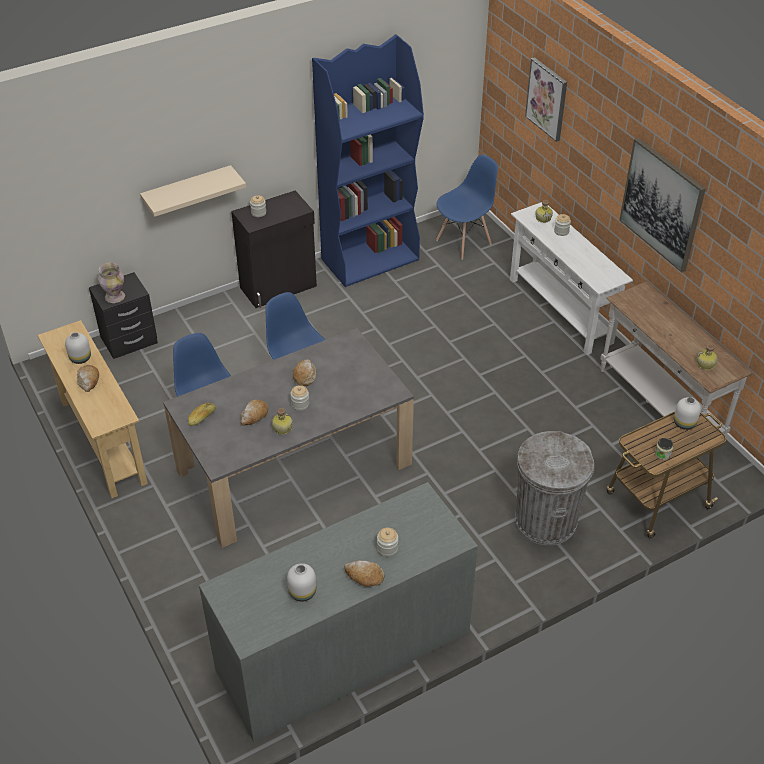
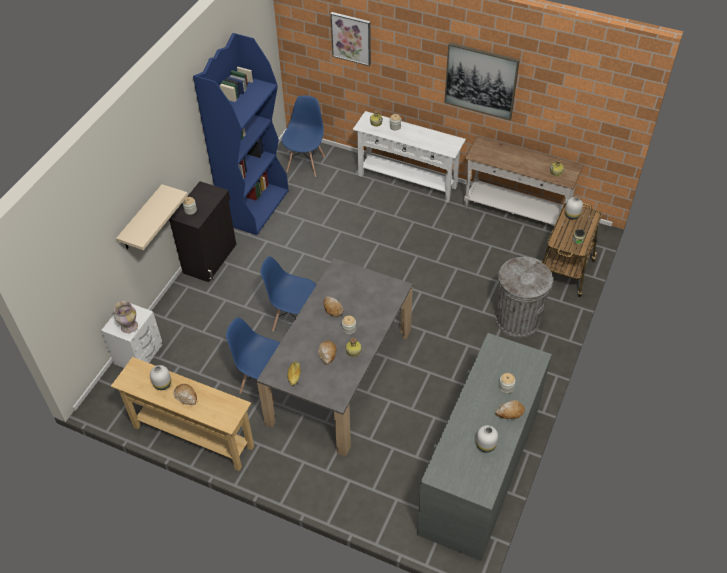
camera: 35 degrees left, 5 degrees up
black nightstand [89,272,158,359] -> white nightstand [101,304,162,368]

